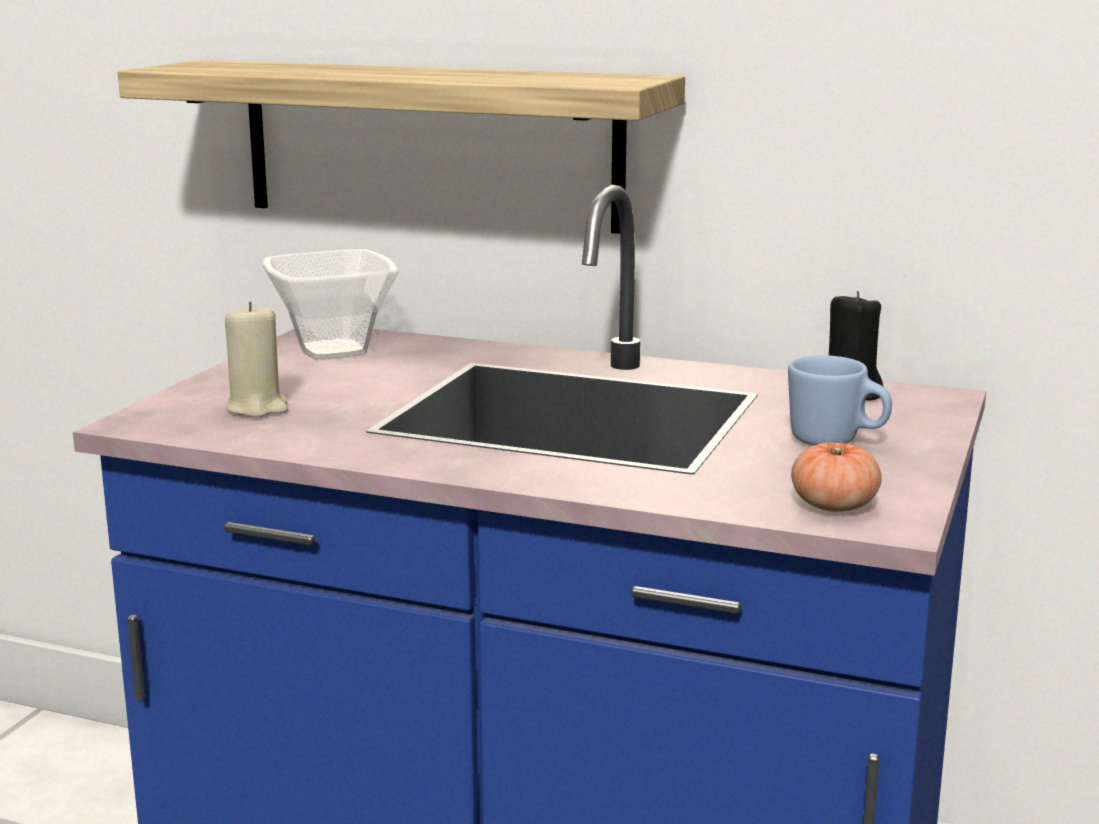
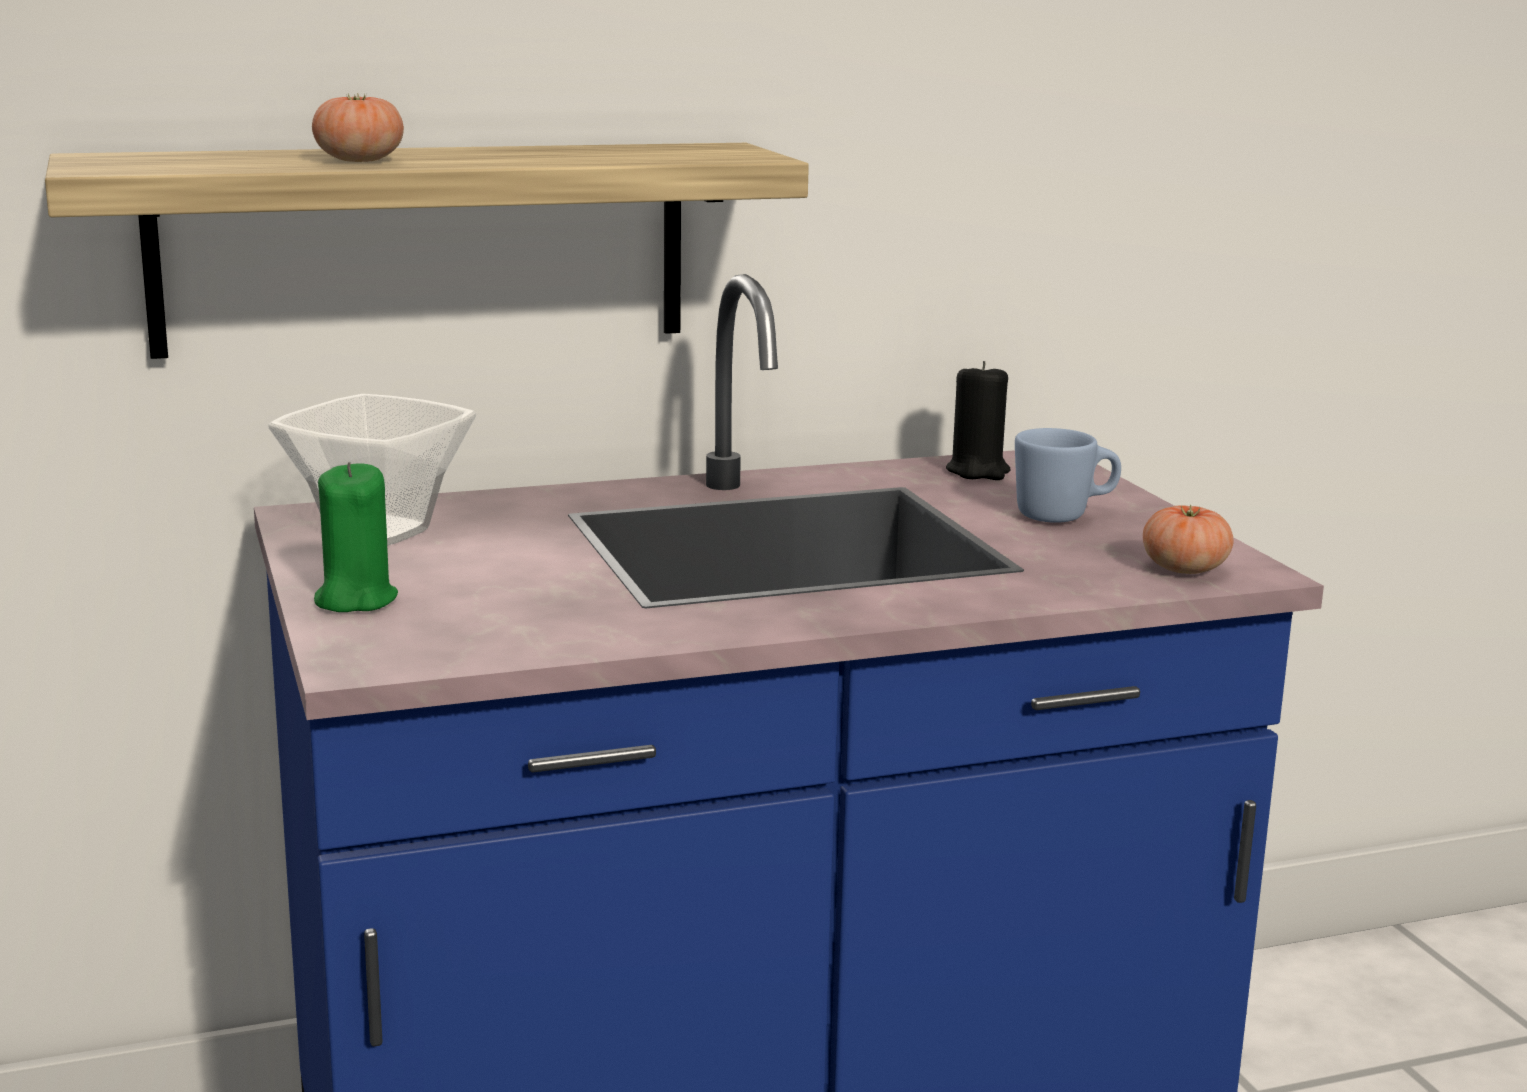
camera: 40 degrees left, 0 degrees up
beige candle [225,302,288,417] -> none
none -> tomato [312,93,404,162]
none -> green candle [314,462,398,612]

